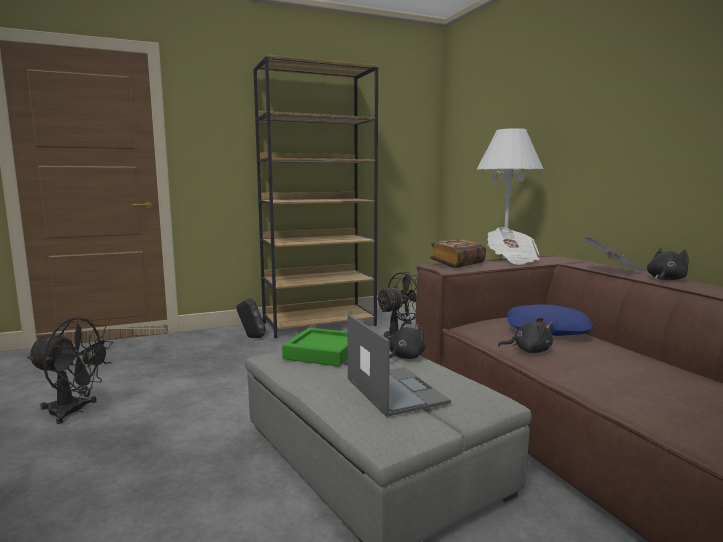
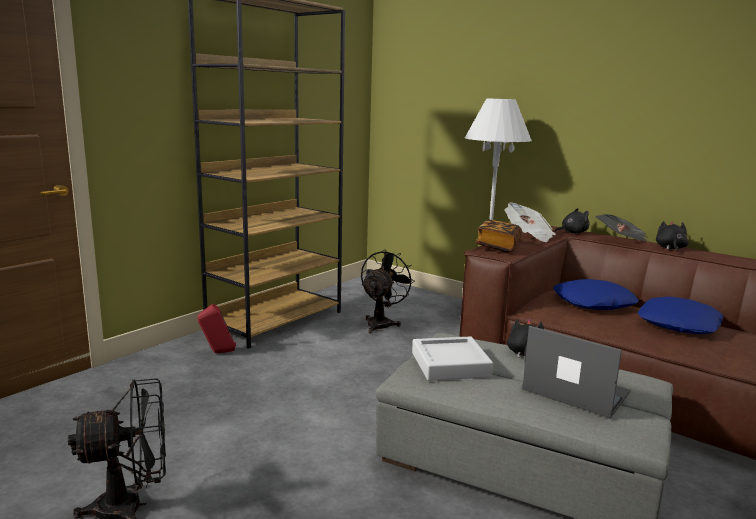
camera: 30 degrees left, 5 degrees up
black speaker [236,298,266,338] -> red speaker [197,304,236,353]
green tray [282,328,348,367] -> grey tray [412,336,493,381]
black plush toy [498,317,553,353] -> black plush toy moved to [555,208,589,233]
none -> blue pillow [637,296,723,334]

